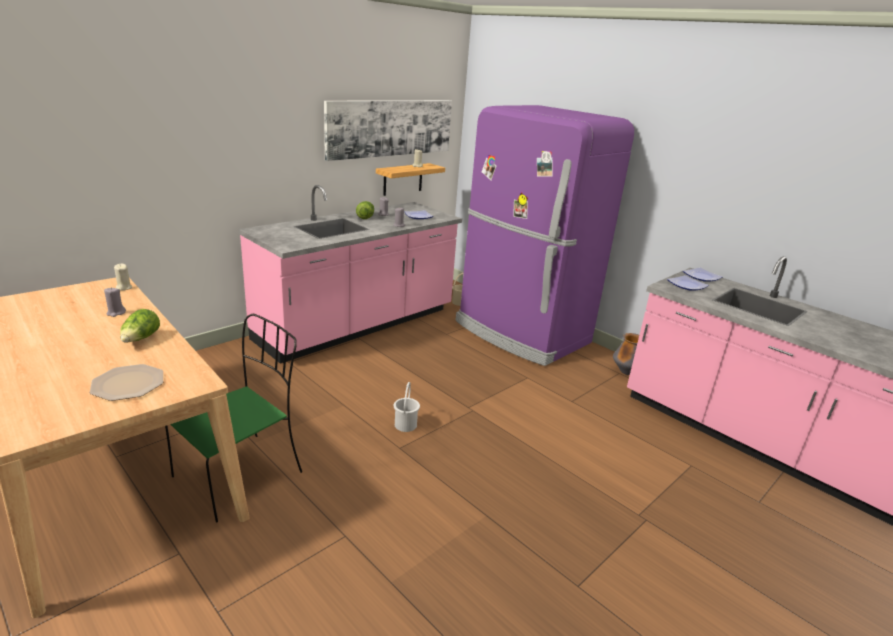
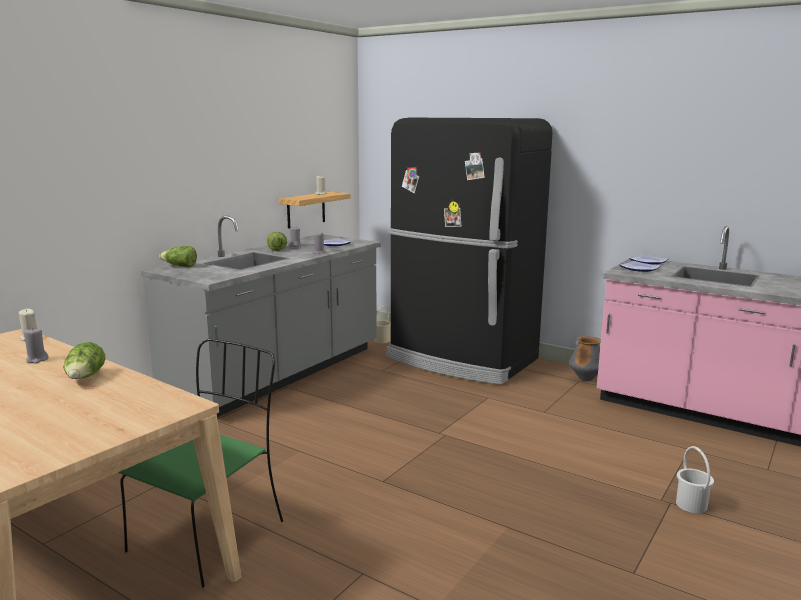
camera: 10 degrees left, 10 degrees down
plate [90,364,163,401] -> none
pink counter [238,185,462,364] -> grey counter [141,215,381,417]
picture [324,100,452,161] -> none
white bucket [394,382,420,432] -> white bucket moved to [676,446,714,513]
purple fridge [455,105,634,366] -> black fridge [386,118,552,385]
none -> lettuce [159,246,197,267]

